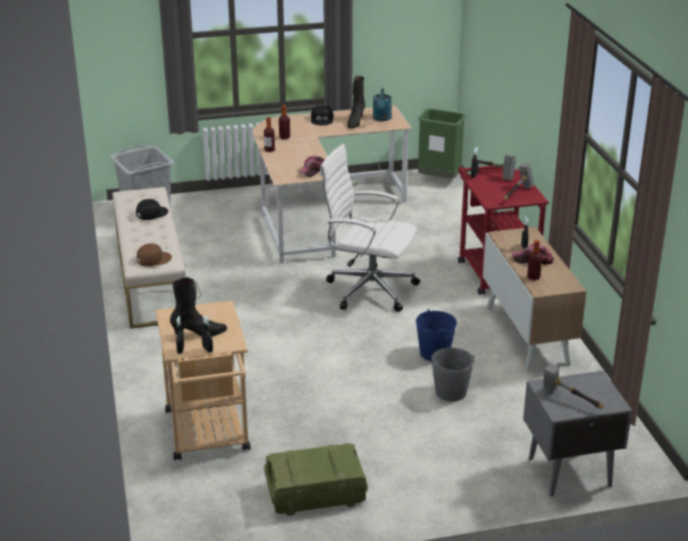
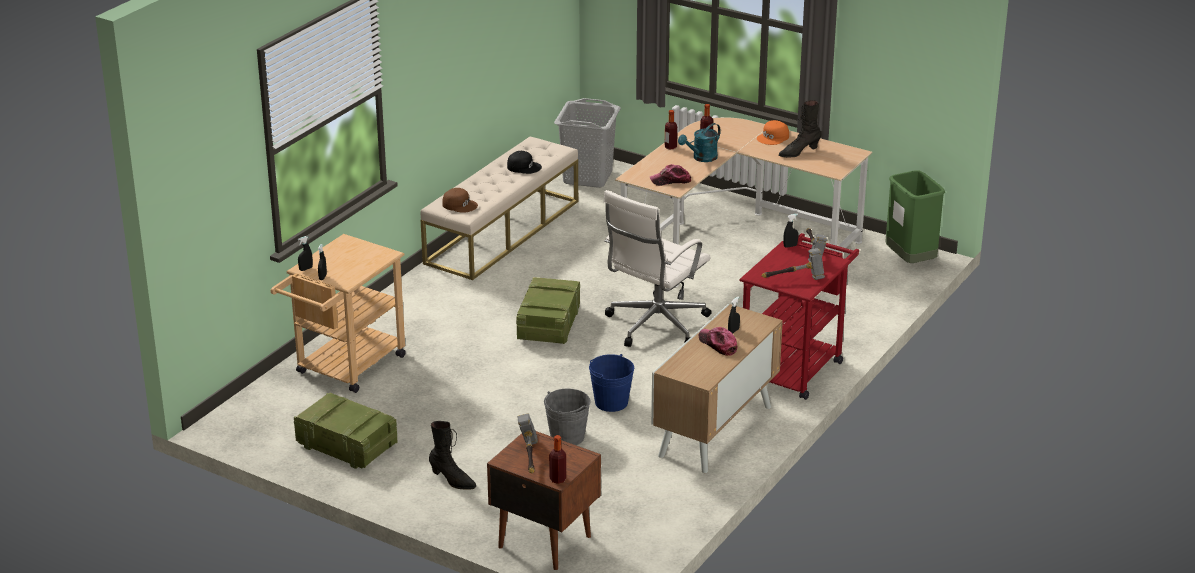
camera: 45 degrees right, 0 degrees up
black boot [170,277,227,337] -> black boot moved to [429,421,476,490]
black cap [311,105,333,125] -> orange cap [757,120,789,145]
white office chair [320,144,420,312] -> white office chair turned 120 degrees counterclockwise [604,190,712,347]
turquoise watering can [373,88,392,121] -> turquoise watering can moved to [678,123,721,162]
grey nightstand [523,371,632,497] -> brown nightstand [487,431,601,570]
bottle [527,240,542,281] -> bottle moved to [549,435,566,484]
none -> crate [516,277,580,344]

